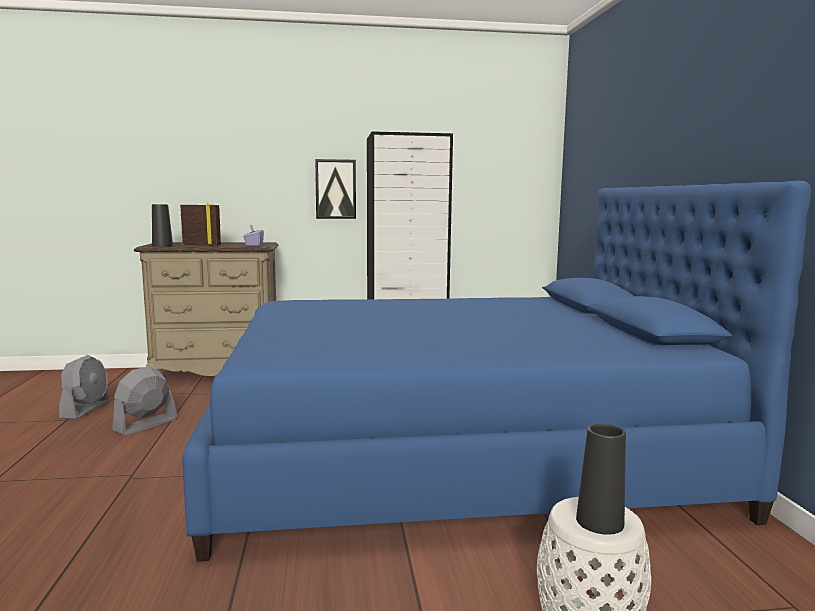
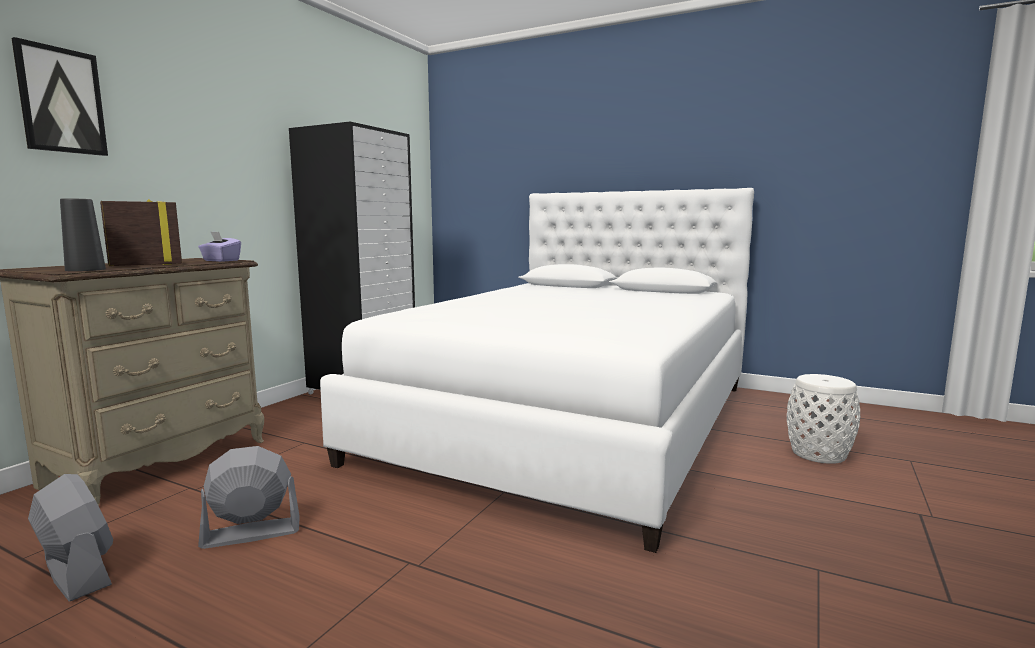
camera: 55 degrees left, 0 degrees up
grey fan [112,366,178,435] -> grey fan turned 90 degrees clockwise [198,446,300,549]
blue bed [182,180,811,562] -> white bed [320,188,754,553]
picture [315,159,356,219] -> picture moved to [11,37,108,156]
black vase [576,424,626,535] -> none

